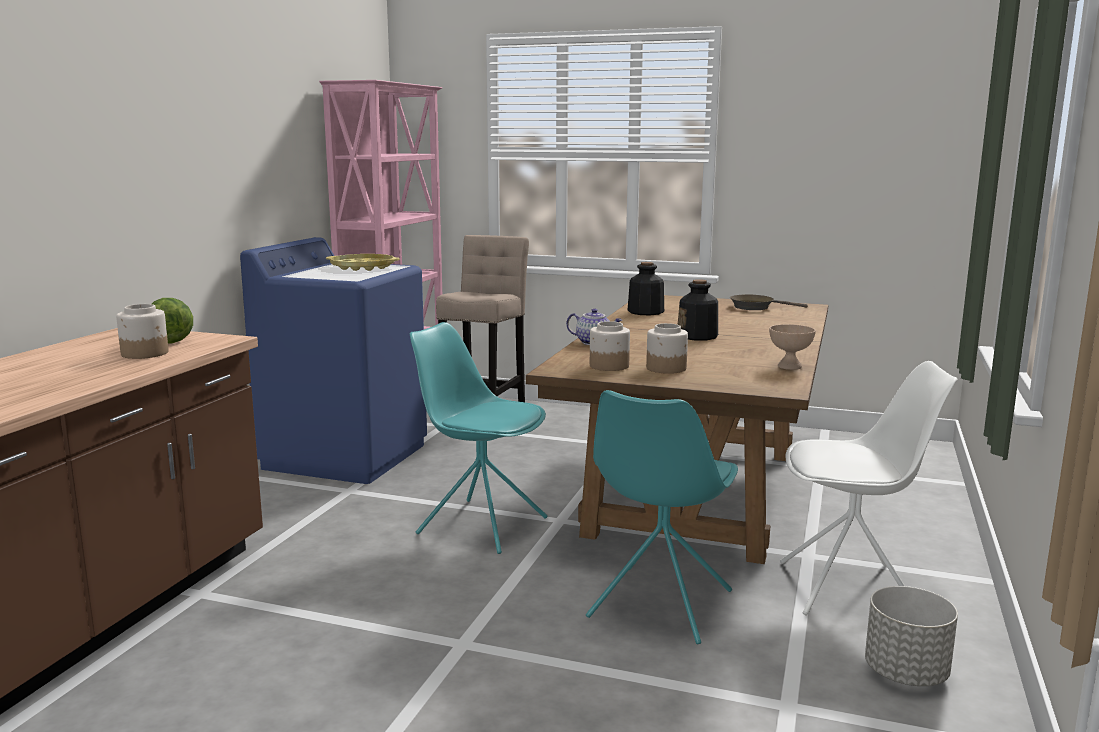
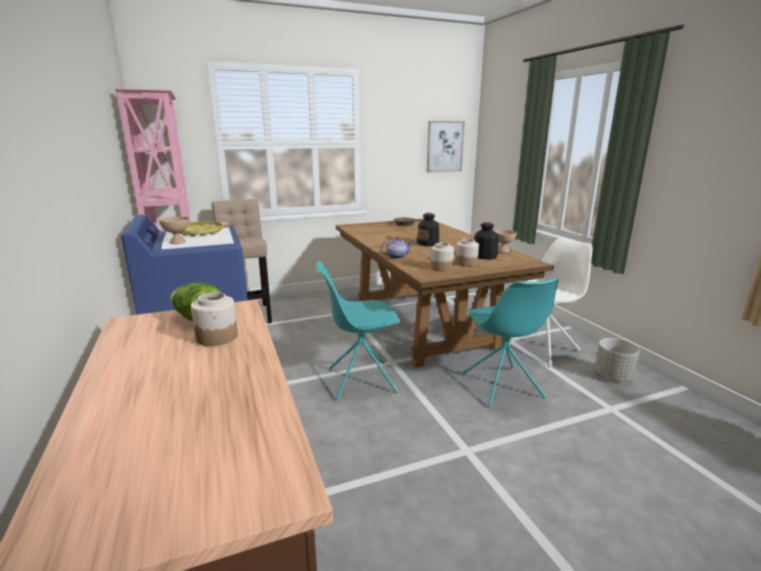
camera: 40 degrees left, 5 degrees up
bottle [628,262,664,315] -> bottle moved to [474,222,499,259]
none -> beige bowl [159,216,189,244]
none -> picture [427,121,465,172]

